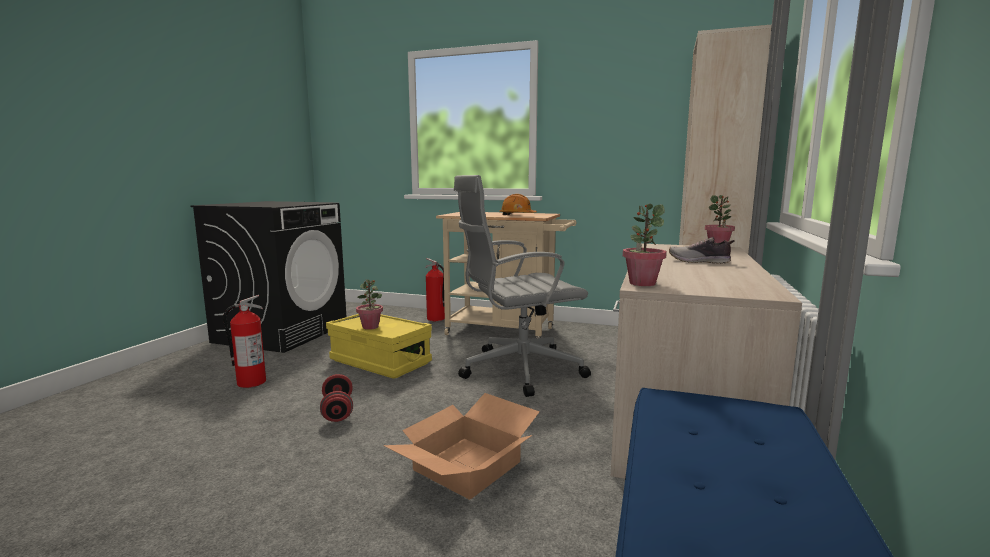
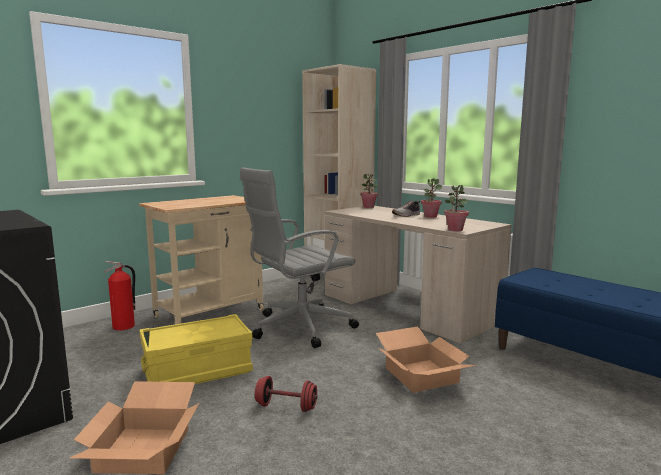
camera: 60 degrees left, 0 degrees up
fire extinguisher [223,295,266,388] -> cardboard box [70,381,199,474]
potted plant [356,280,383,330] -> potted plant moved to [421,179,442,218]
grey office chair [454,175,591,397] -> grey office chair turned 45 degrees clockwise [240,167,359,348]
orange hard hat [500,194,537,215] -> none

